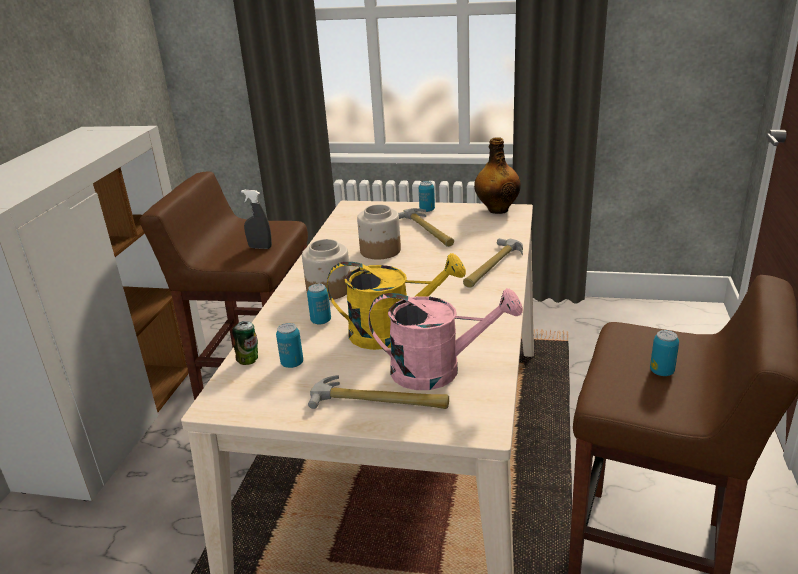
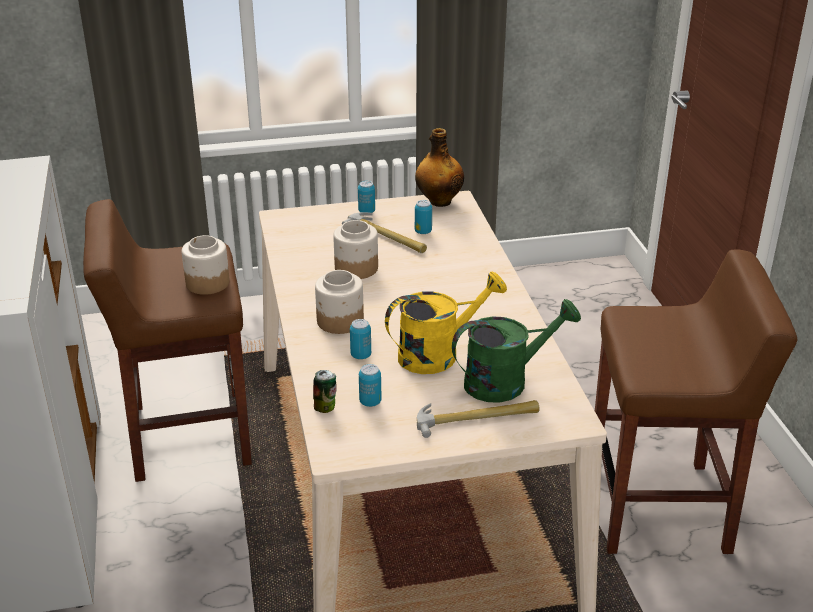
camera: 25 degrees left, 5 degrees up
grey spray bottle [241,190,272,249] -> jar [182,235,230,295]
pink watering can [368,288,523,390] -> green watering can [452,299,581,402]
hammer [463,238,523,288] -> none
can [650,330,679,376] -> can moved to [415,200,432,234]

